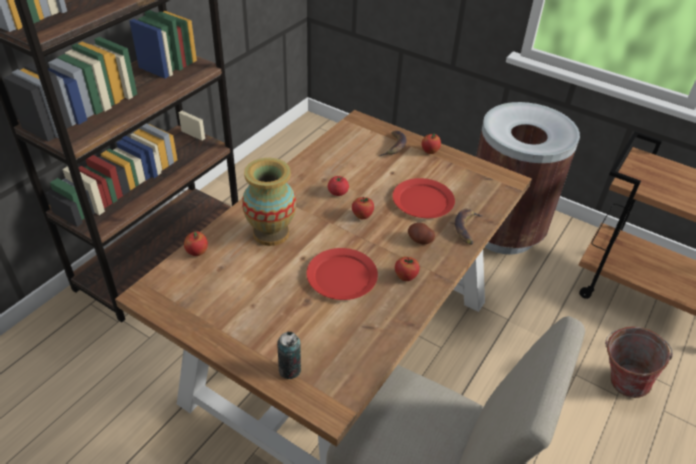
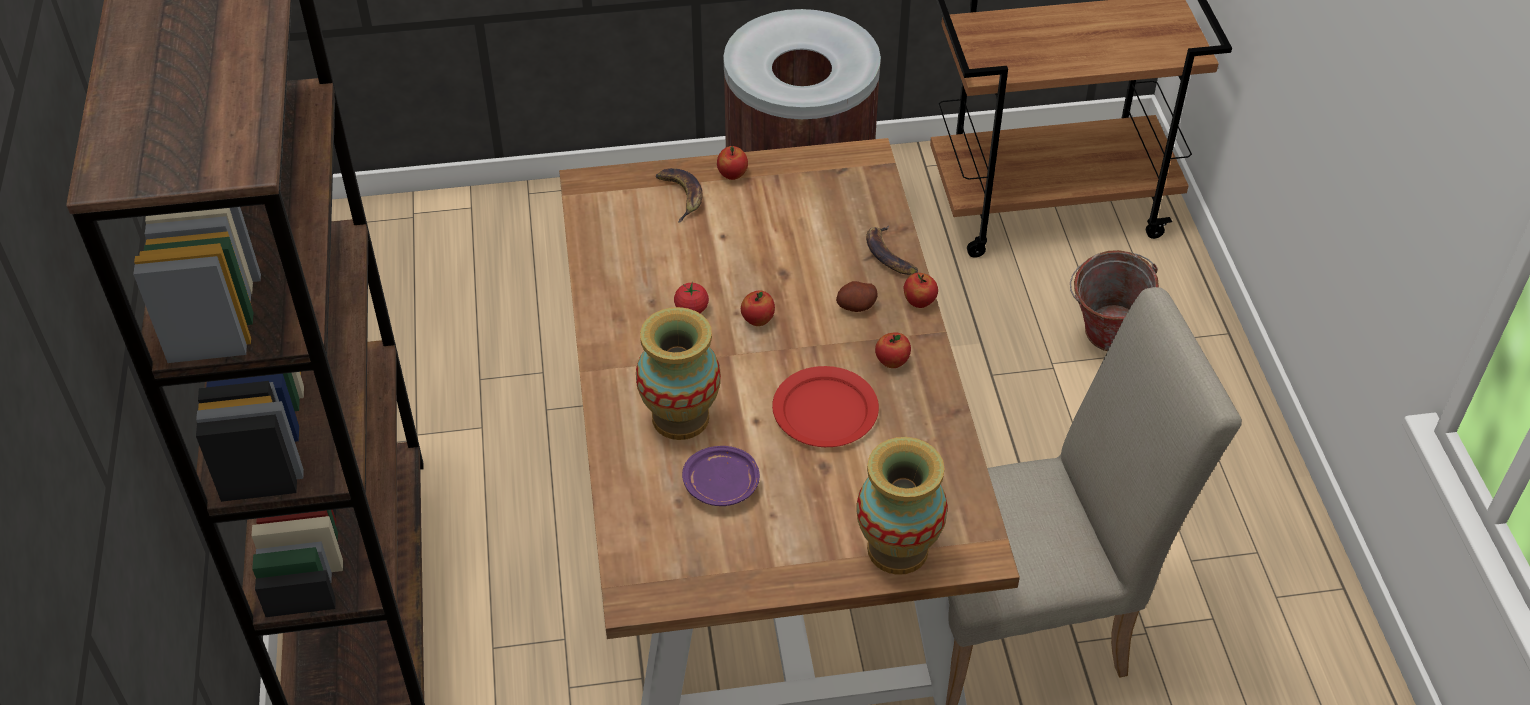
camera: 40 degrees left, 5 degrees up
apple [184,231,208,256] -> apple moved to [904,273,938,308]
can [277,332,301,379] -> vase [856,437,948,575]
red plate [393,178,455,218] -> none
none -> purple plate [682,446,760,506]

